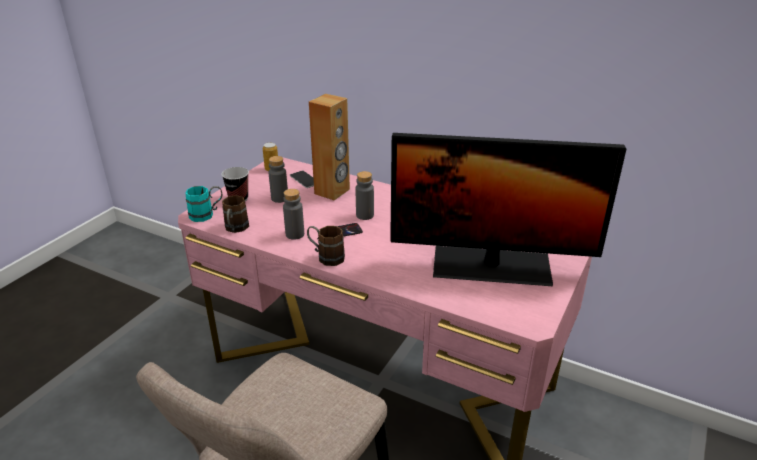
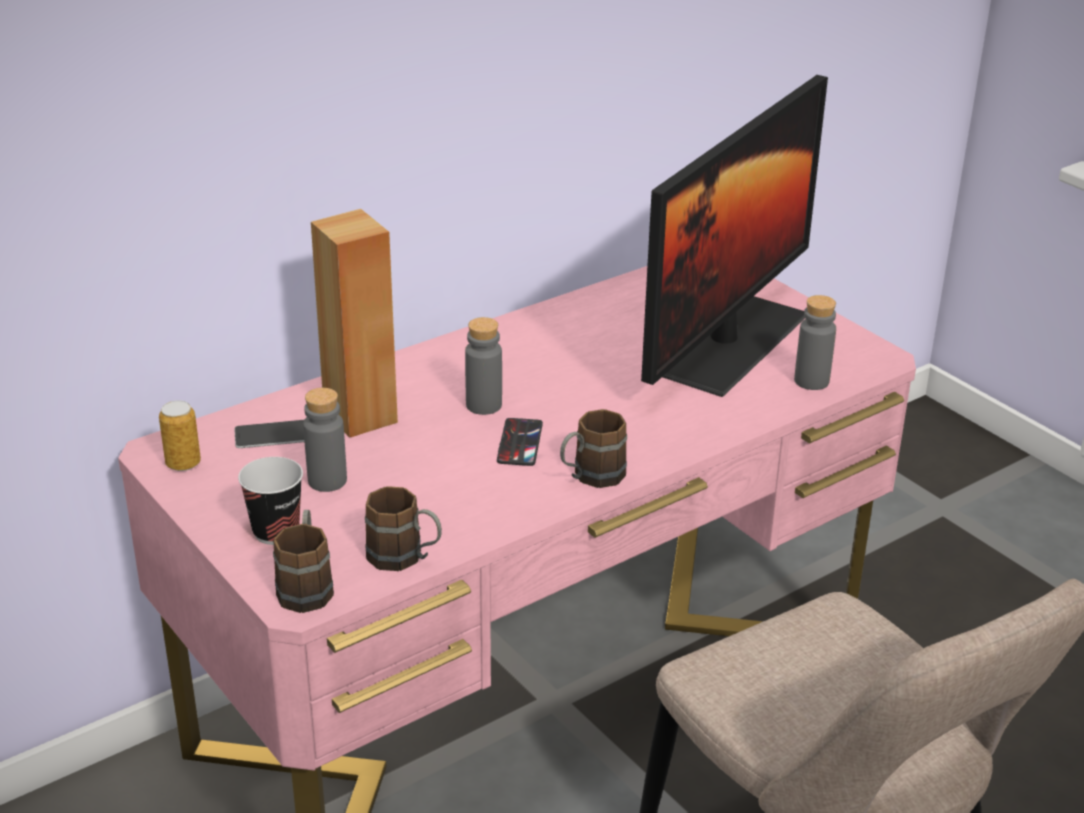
camera: 65 degrees left, 0 degrees up
turquoise mug [185,186,222,222] -> brown mug [273,510,334,613]
grey bottle [283,189,304,240] -> grey bottle moved to [794,295,836,390]

